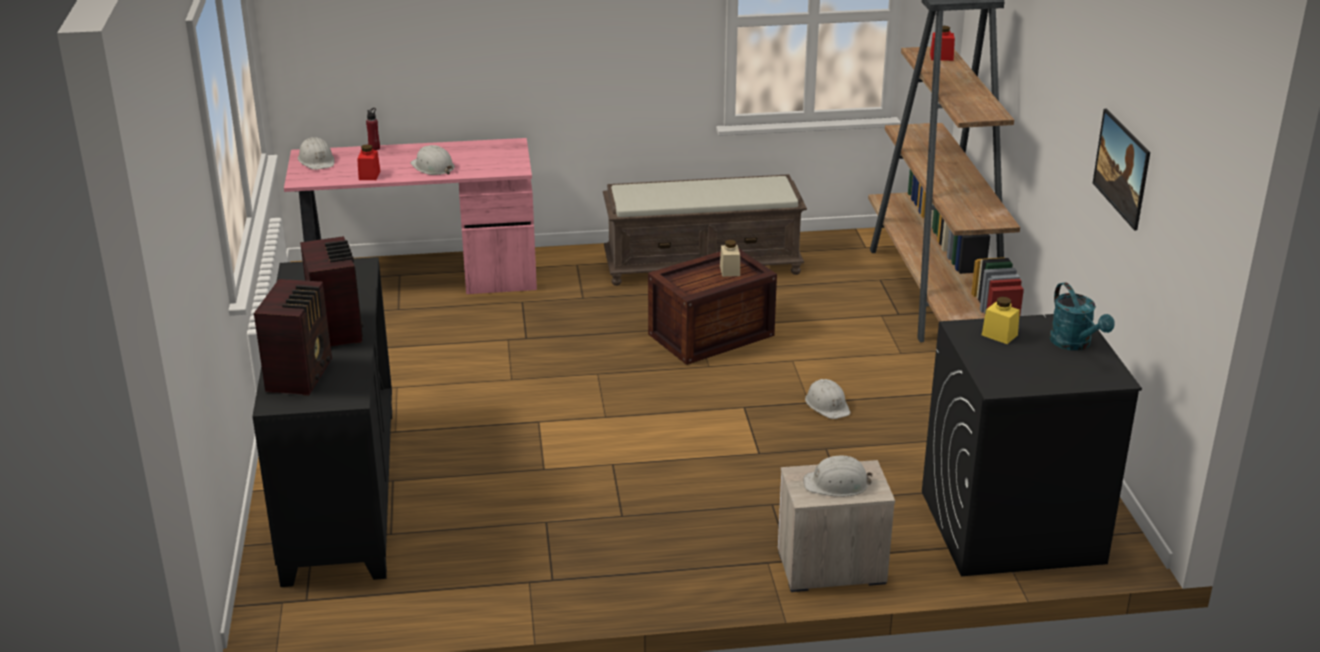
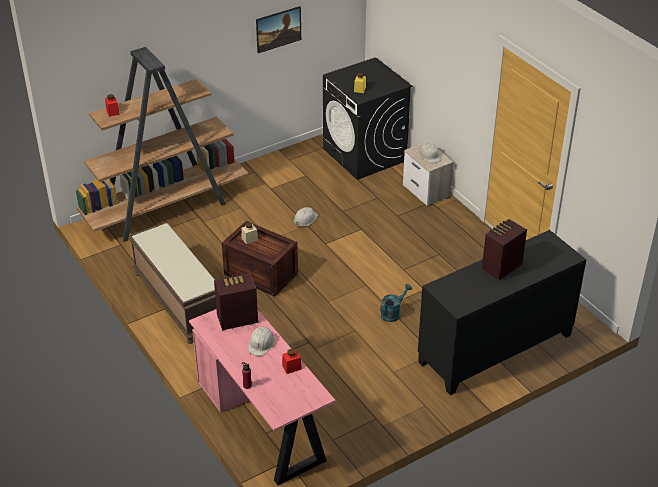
camera: 115 degrees left, 10 degrees up
radio [254,279,332,396] -> radio moved to [214,273,258,330]
white hard hat [298,137,335,170] -> none
turquoise watering can [1049,282,1115,351] -> turquoise watering can moved to [380,284,412,322]

